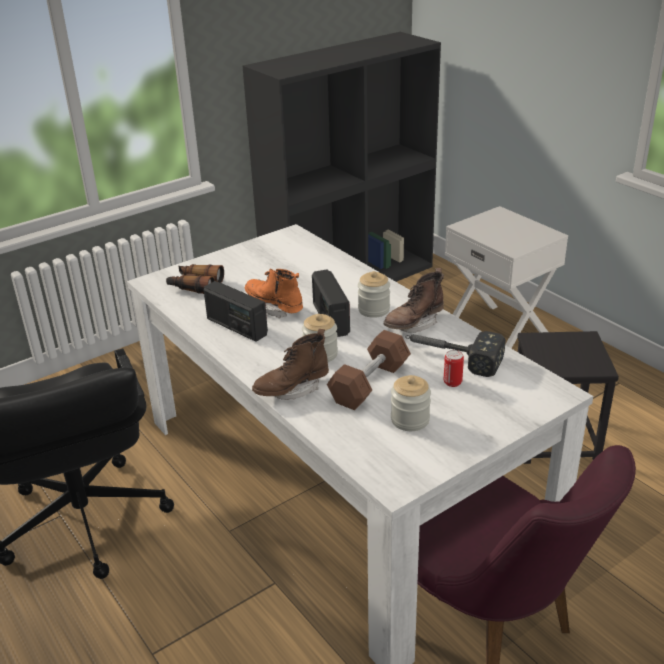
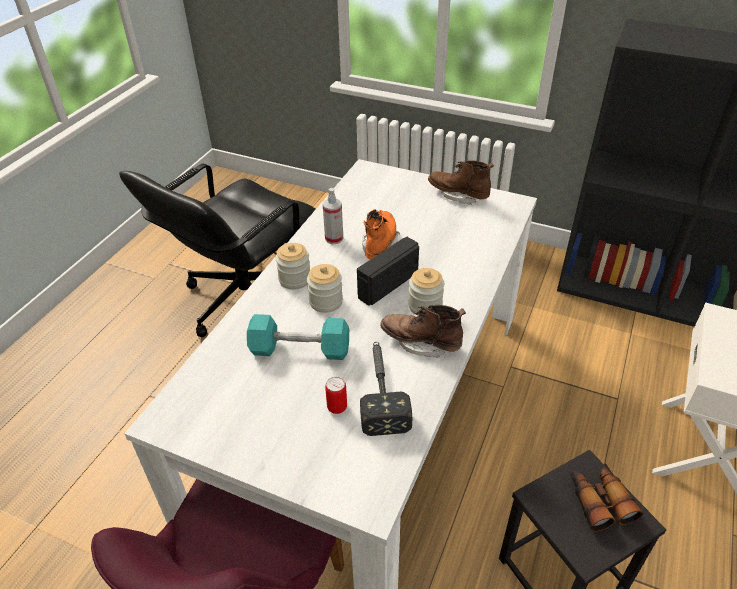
camera: 60 degrees right, 10 degrees up
binoculars [166,264,224,294] -> binoculars moved to [570,463,643,532]
radio [204,281,268,342] -> spray bottle [323,188,343,244]
brown boot [252,329,329,400] -> brown boot moved to [428,160,494,205]
brown dumbbell [327,330,411,410] -> turquoise dumbbell [247,314,349,360]
jar [391,375,431,431] -> jar moved to [275,243,310,290]

